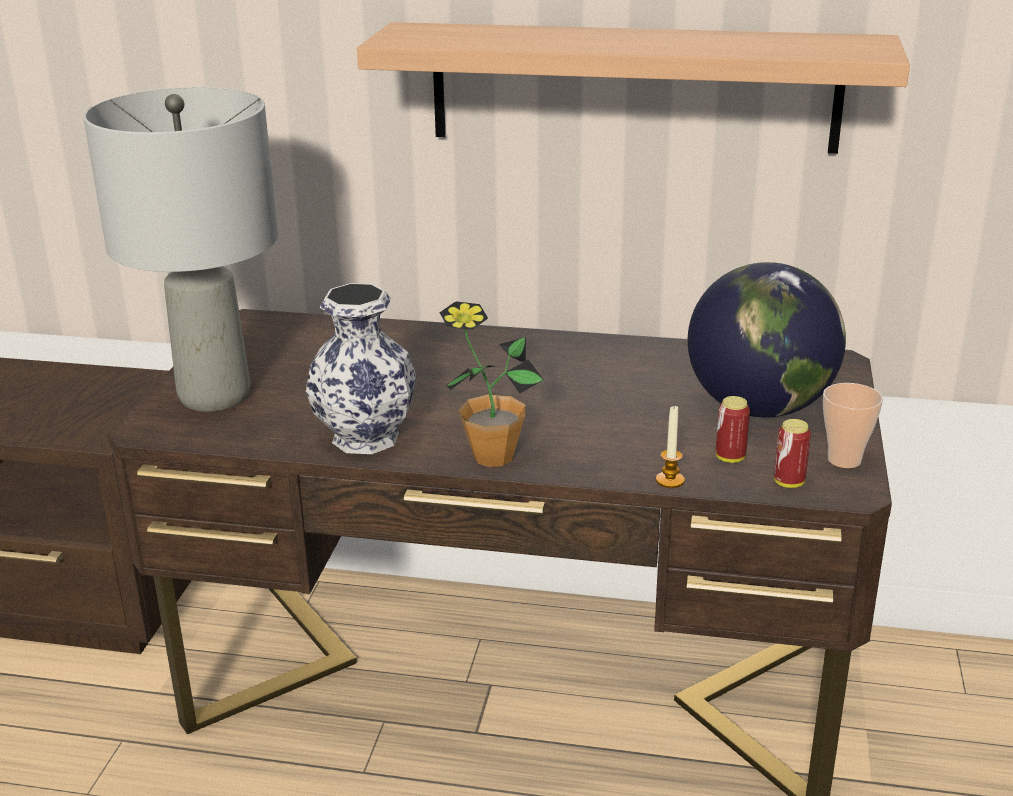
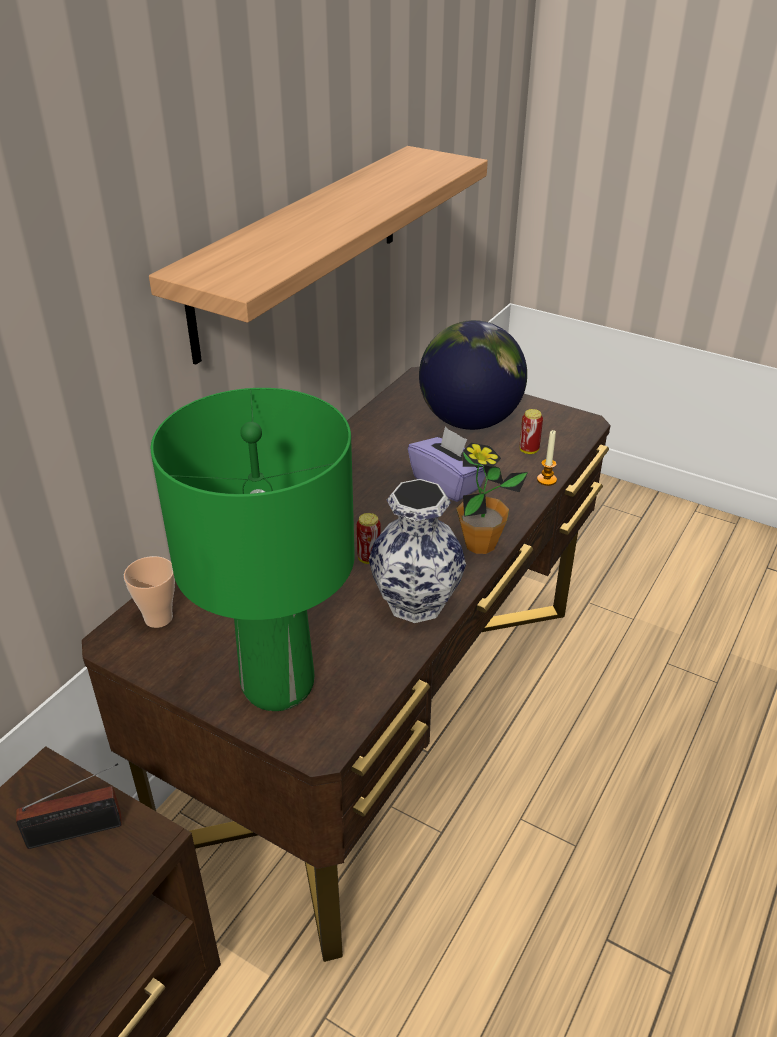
camera: 70 degrees left, 10 degrees up
grey table lamp [83,87,278,412] -> green table lamp [151,388,355,711]
can [774,419,811,488] -> can moved to [357,513,381,564]
cup [823,383,883,468] -> cup moved to [124,556,175,628]
none -> radio [16,763,122,849]
none -> purple tissue box [408,426,485,502]

